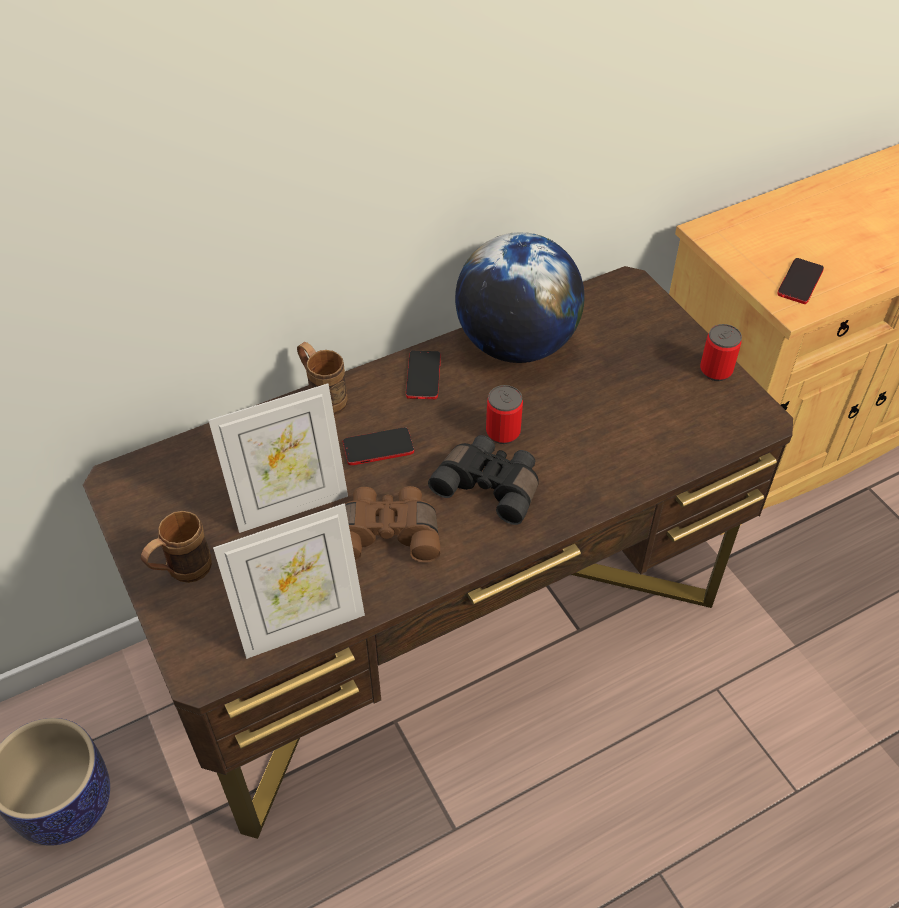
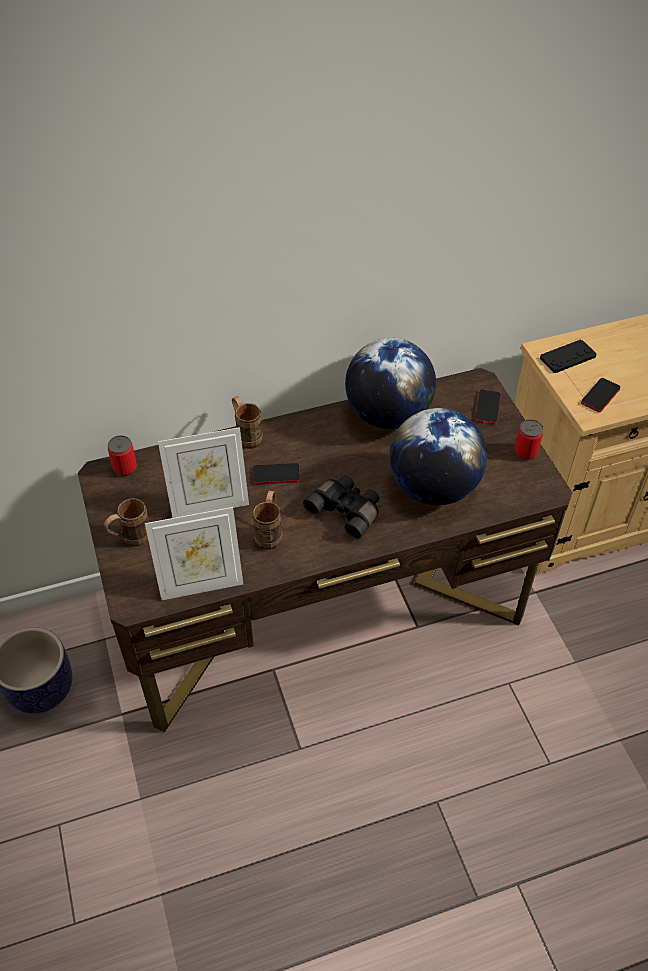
camera: 10 degrees right, 0 degrees up
brown binoculars [345,486,440,562] -> brown mug [253,491,282,550]
phone [406,351,441,399] -> phone moved to [475,389,501,424]
can [486,385,523,444] -> can moved to [108,435,137,476]
none -> globe [389,408,487,505]
none -> black game controller [540,340,597,373]

